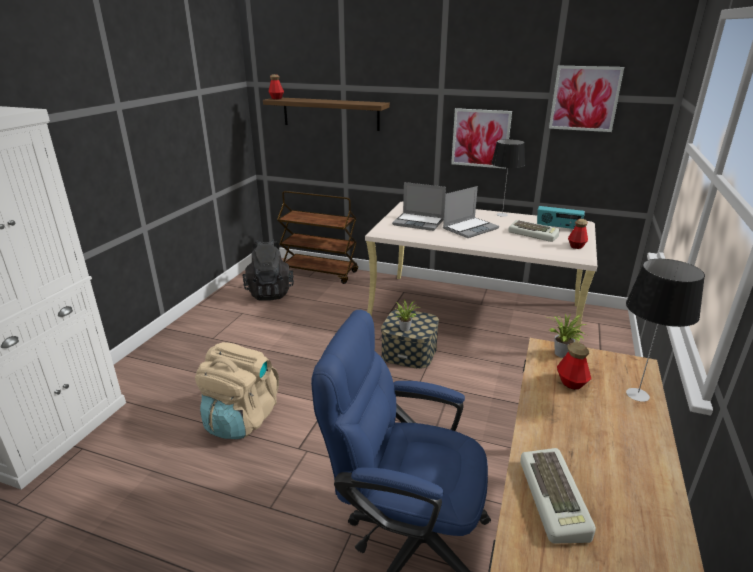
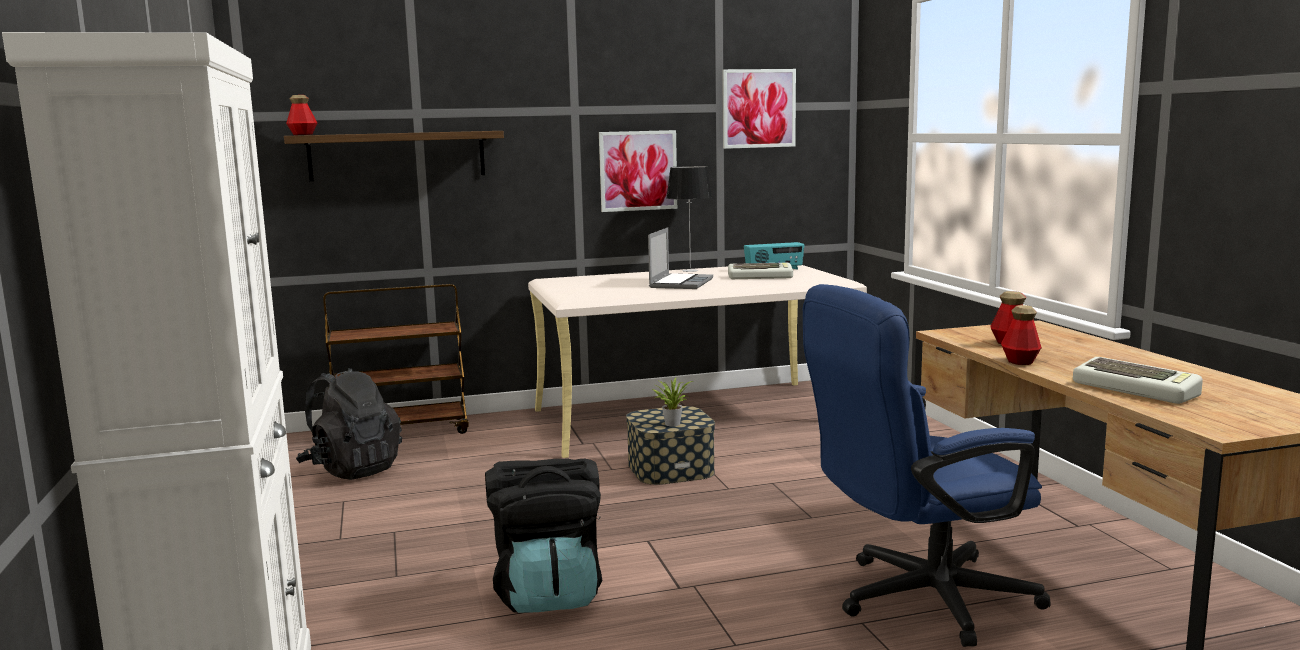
camera: 35 degrees left, 15 degrees down
beige backpack [195,342,279,439] -> black backpack [485,458,602,613]
laptop [392,182,446,231] -> none
potted plant [548,314,587,358] -> none
bottle [568,219,588,249] -> bottle moved to [1001,305,1042,365]
table lamp [626,259,705,402] -> none

